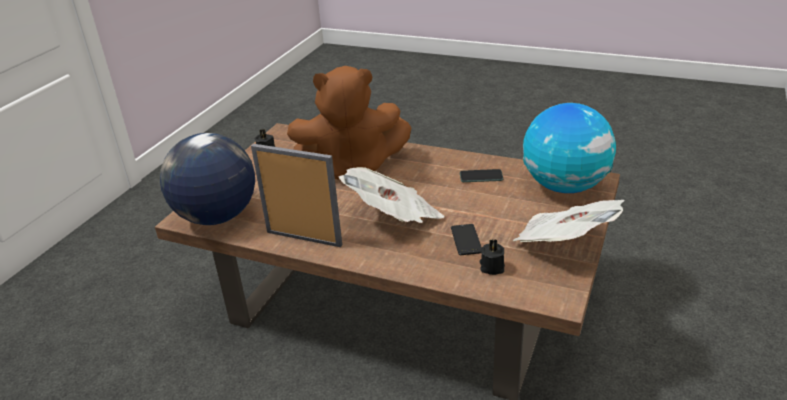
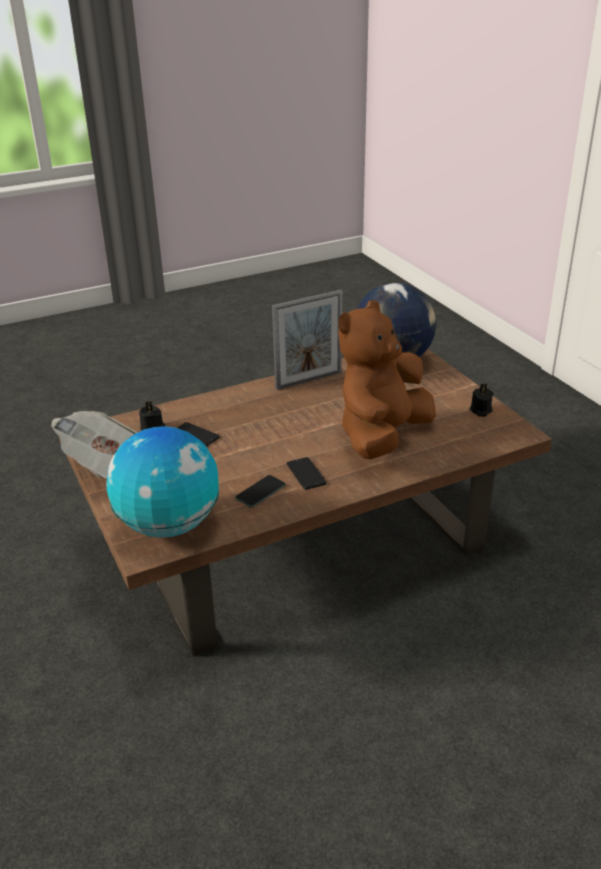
camera: 130 degrees right, 0 degrees up
newspaper [339,167,444,223] -> none
none -> phone [287,457,327,490]

